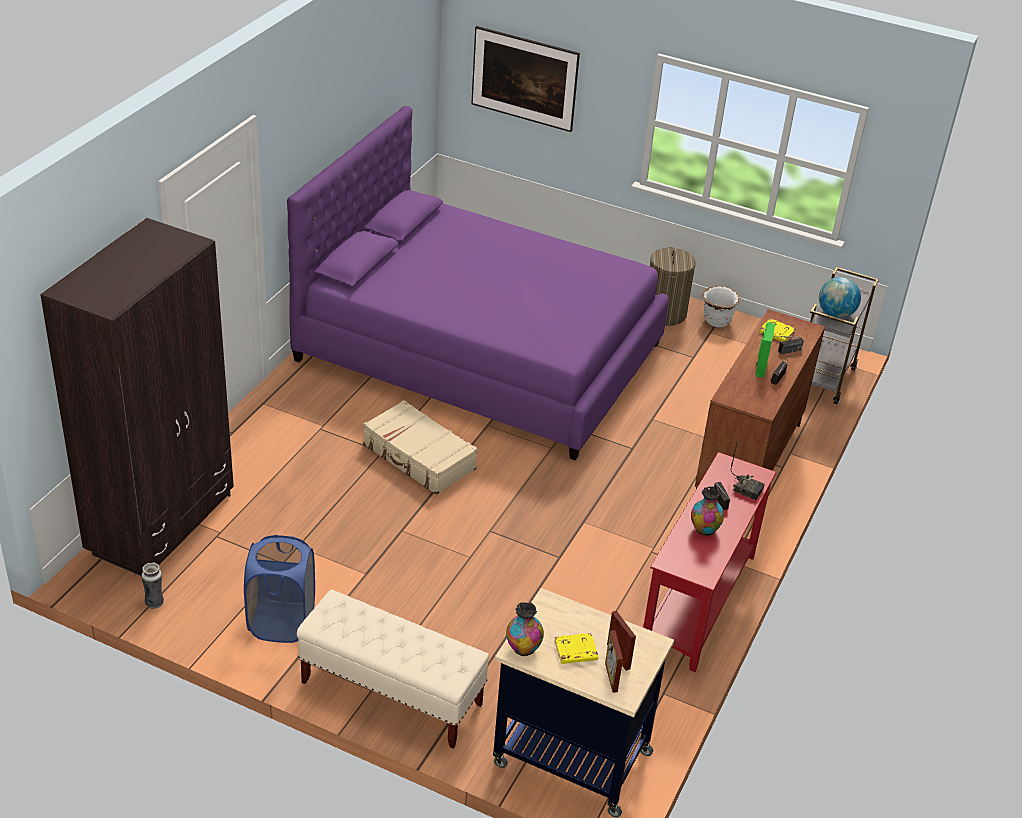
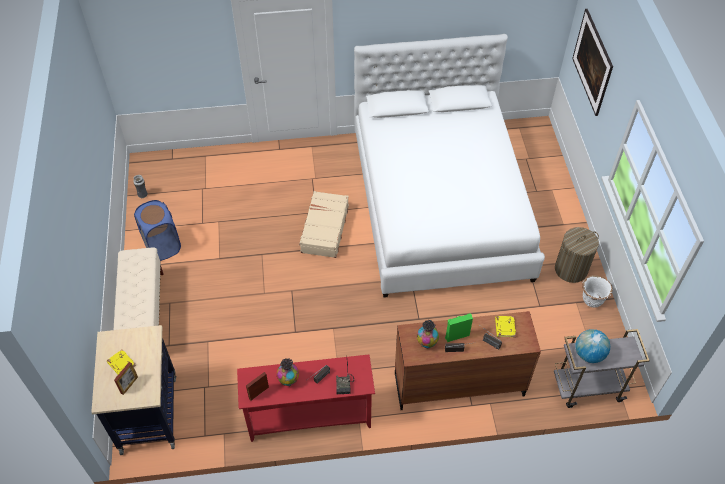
camera: 60 degrees right, 15 degrees up
brown wardrobe [40,218,234,577] -> none
purple bed [287,106,669,460] -> white bed [354,34,545,298]
vase [506,602,544,656] -> vase moved to [417,320,439,349]
picture frame [605,630,623,693] -> picture frame moved to [246,372,269,401]

